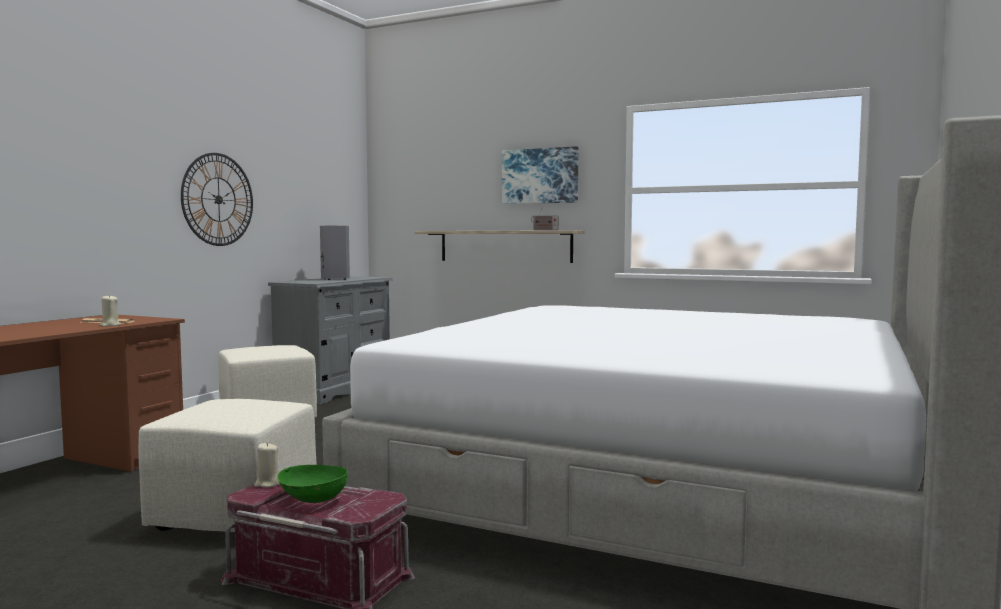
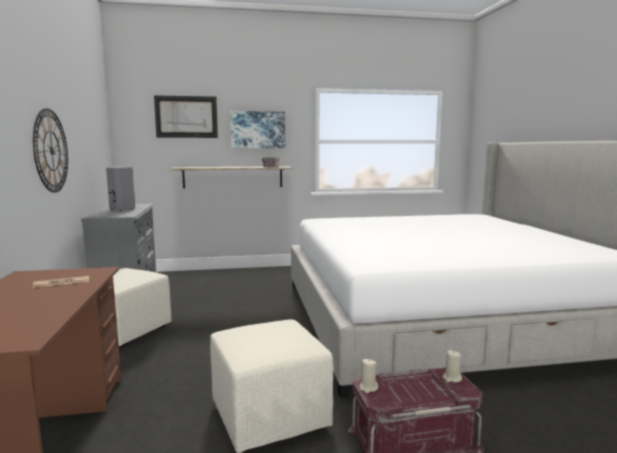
camera: 35 degrees left, 5 degrees up
beige candle [99,296,121,326] -> beige candle moved to [443,350,462,382]
green bowl [277,465,348,503] -> none
none -> picture [154,95,218,138]

